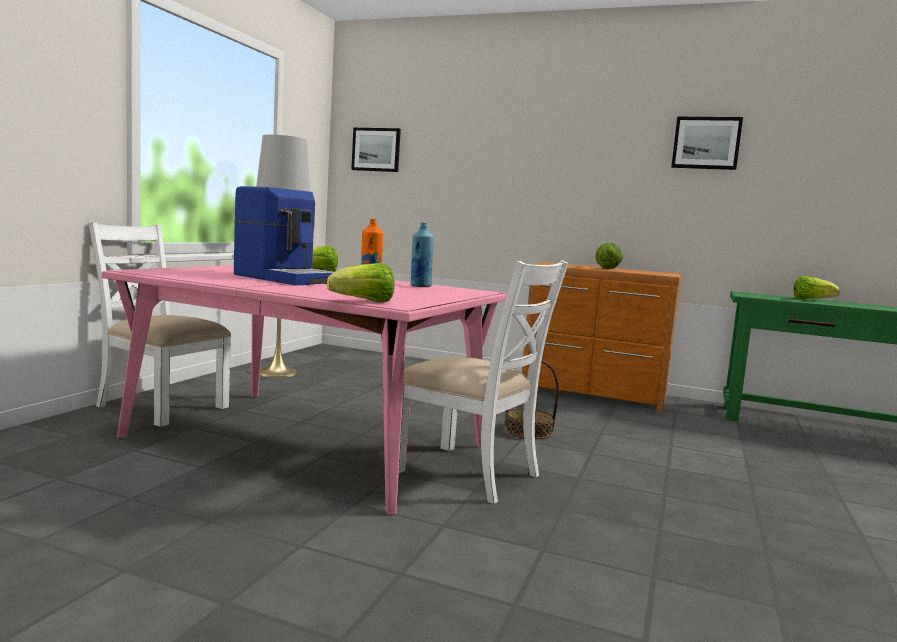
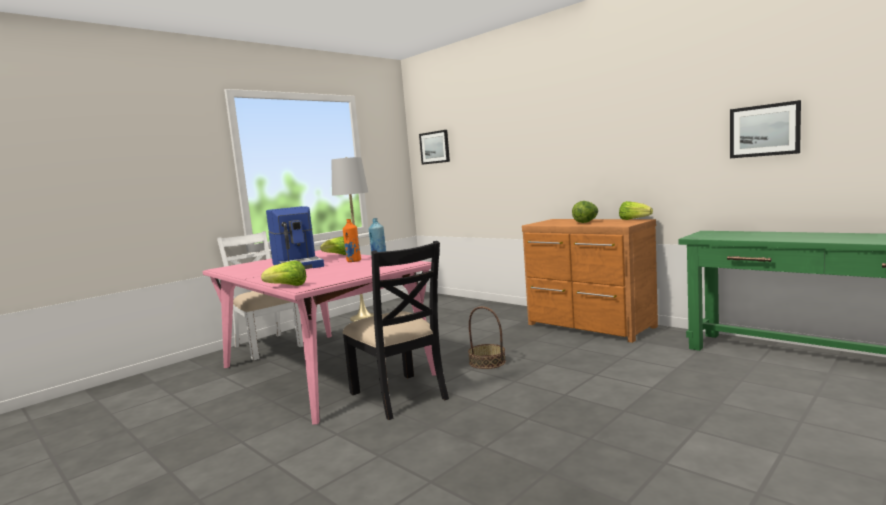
camera: 25 degrees right, 0 degrees up
white chair [399,260,569,504] -> black chair [343,241,449,420]
picture [671,117,743,170] -> picture moved to [730,100,801,158]
lettuce [794,276,840,299] -> lettuce moved to [619,201,653,220]

